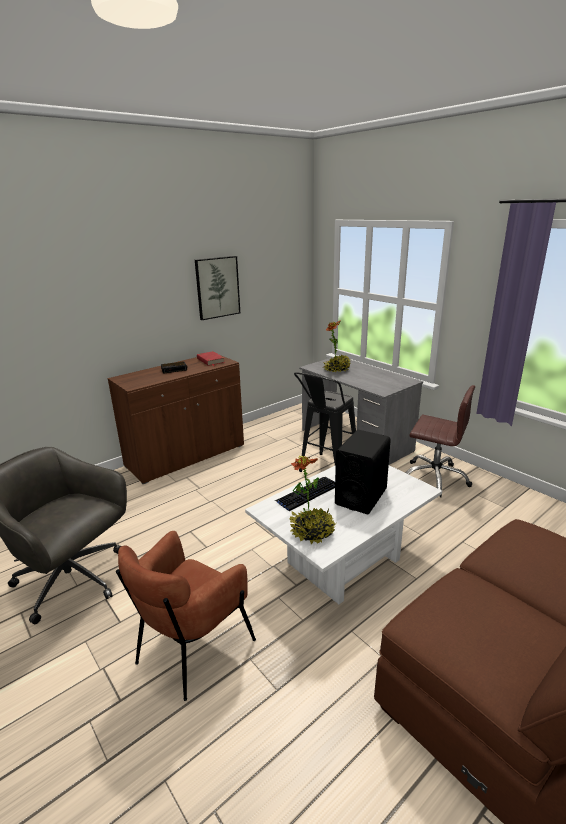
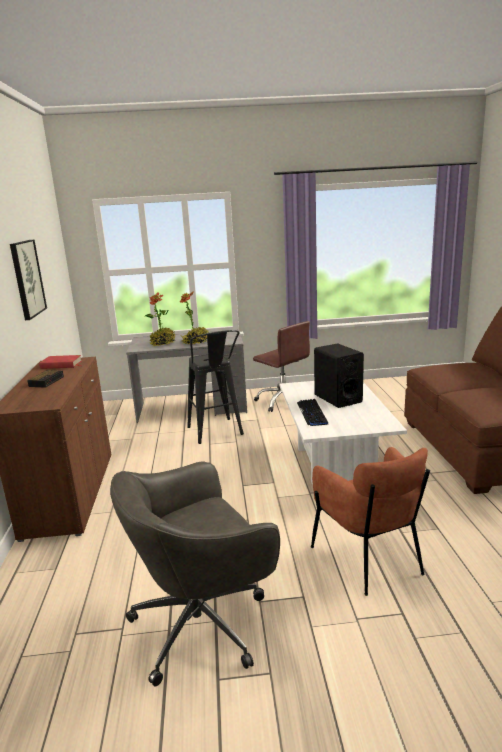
camera: 55 degrees left, 5 degrees down
potted plant [290,455,336,544] -> potted plant moved to [180,291,209,344]
brown office chair [406,385,475,497] -> brown office chair turned 75 degrees clockwise [253,321,310,412]

